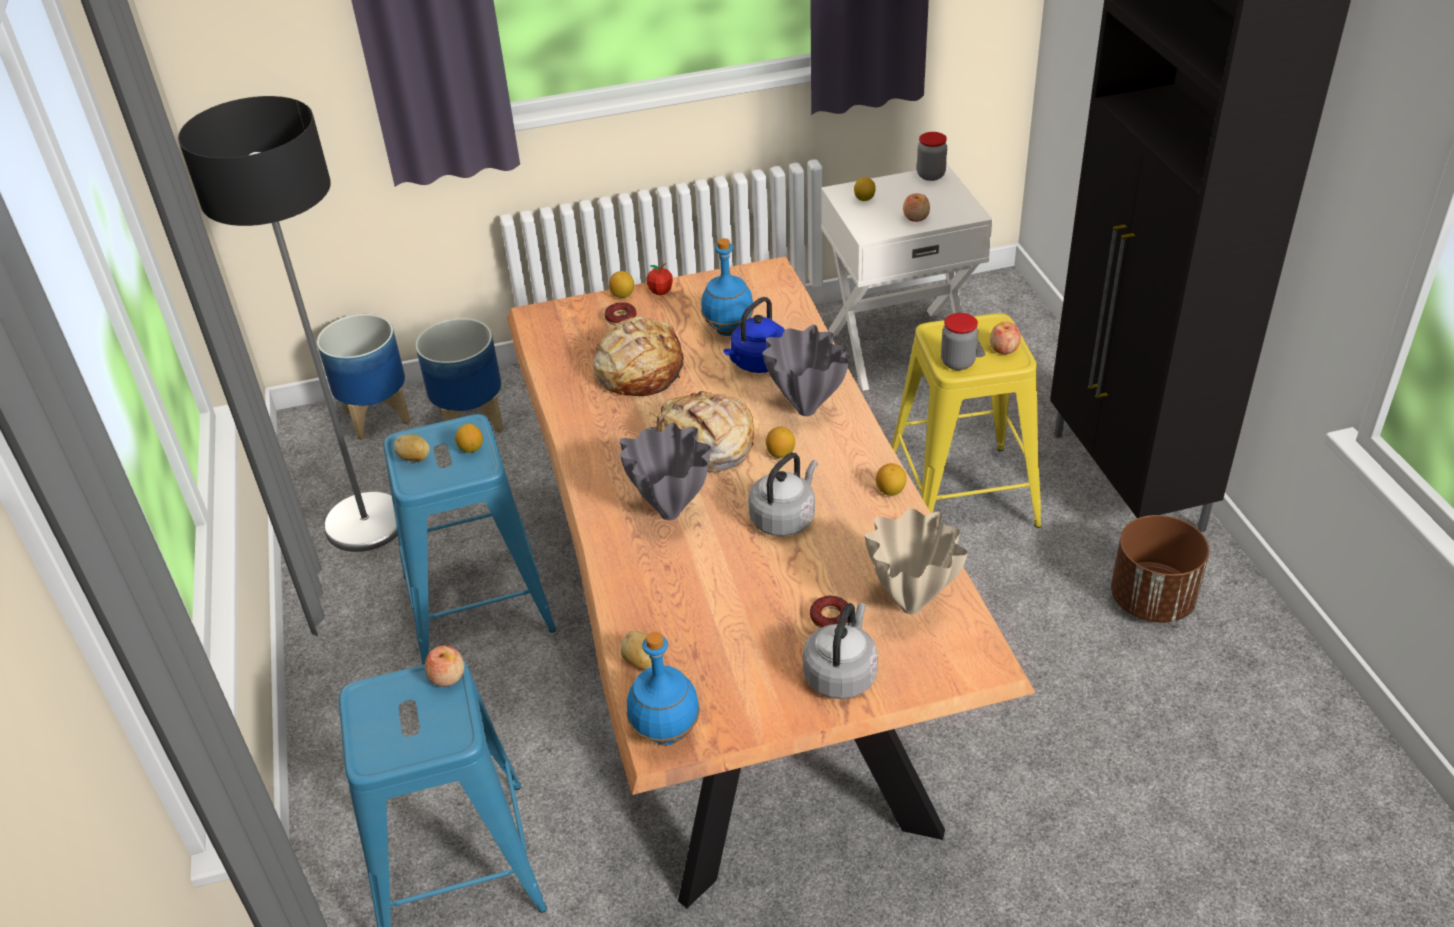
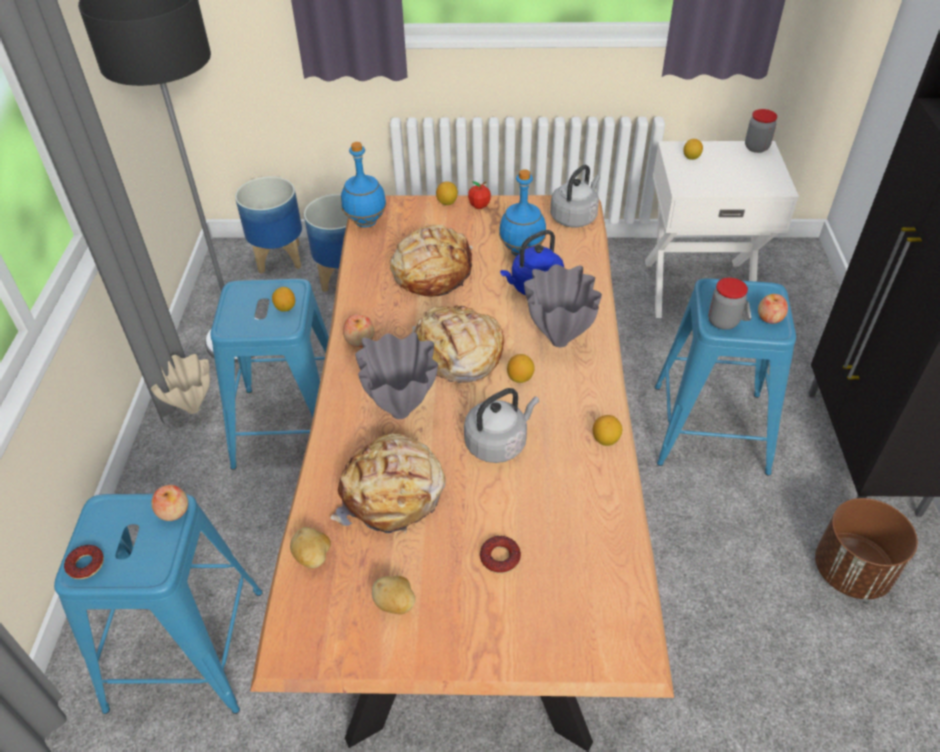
camera: 15 degrees right, 5 degrees up
potato [394,434,430,462] -> potato moved to [372,576,415,614]
donut [604,302,637,325] -> donut moved to [64,545,104,579]
blue bottle [627,632,700,746] -> blue bottle moved to [341,142,387,227]
grey kettle [803,603,878,699] -> grey kettle moved to [550,165,600,228]
beige vase [865,508,968,614] -> beige vase moved to [151,354,210,414]
yellow stool [891,313,1042,528] -> blue stool [655,278,796,476]
apple [903,193,930,222] -> apple moved to [343,314,374,347]
none -> bread [330,433,446,534]

